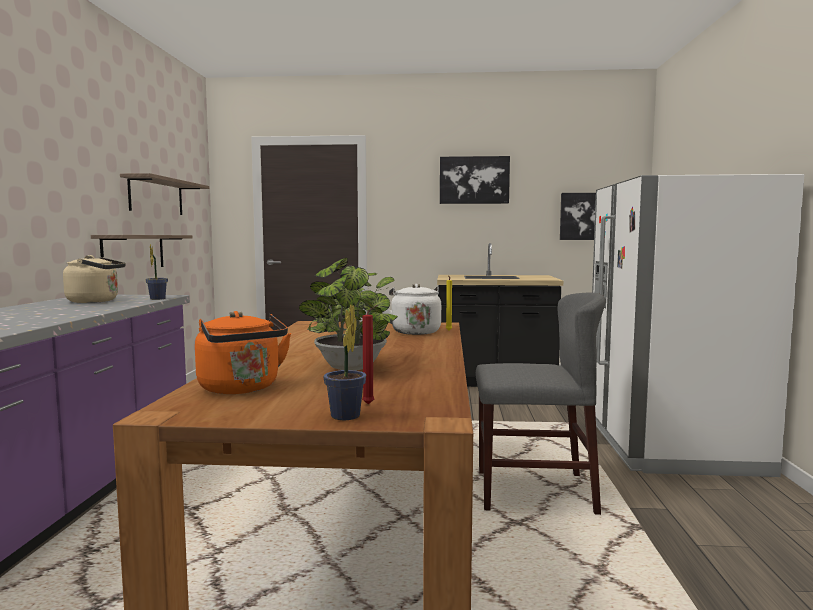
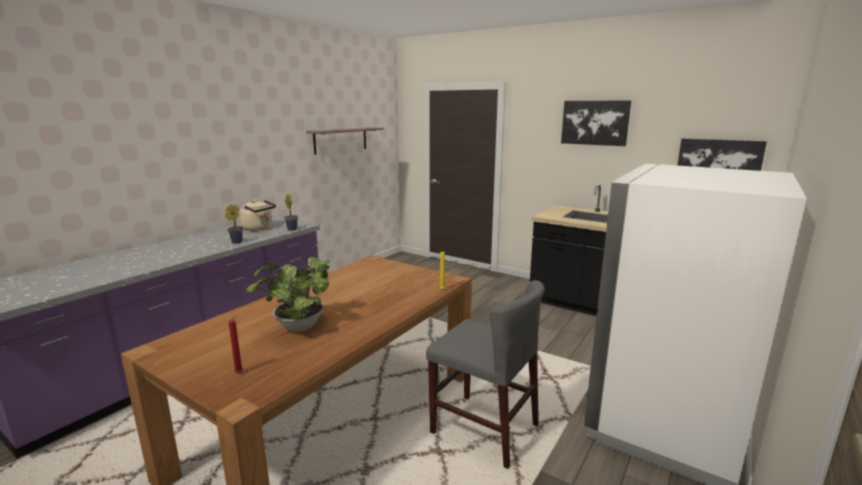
camera: 30 degrees right, 10 degrees up
shelf [91,235,193,267] -> none
orange kettle [195,311,291,394] -> none
potted plant [324,304,366,420] -> potted plant moved to [225,205,243,244]
white kettle [383,284,441,335] -> none

